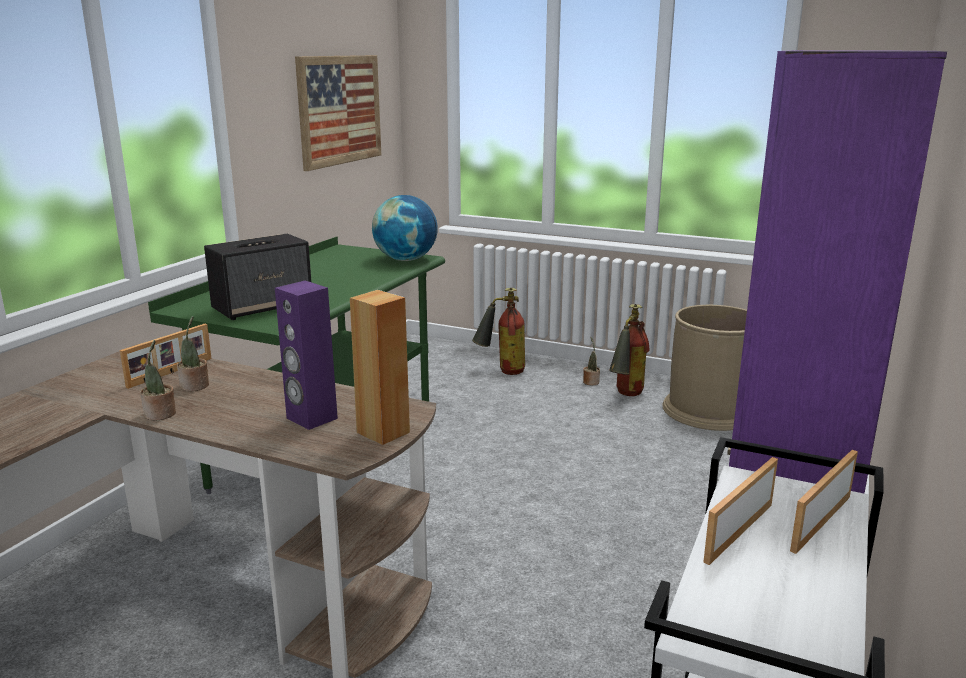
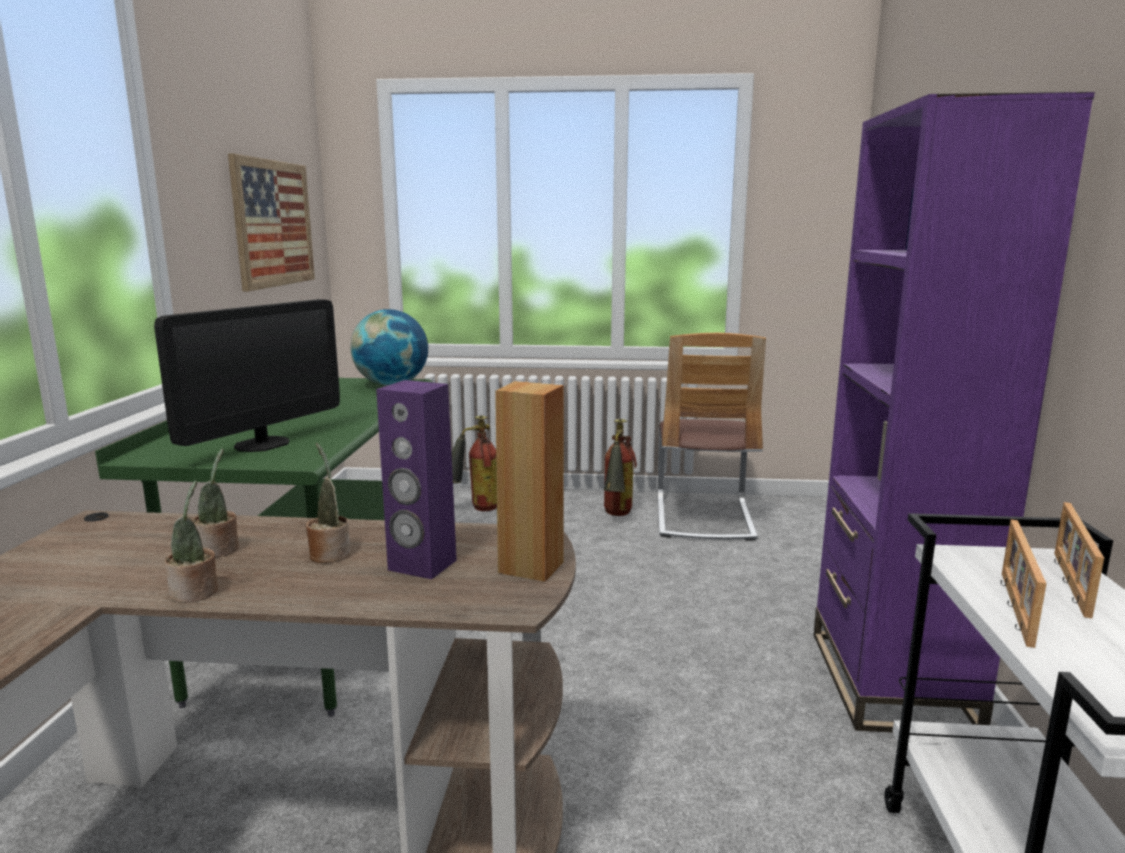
camera: 20 degrees left, 5 degrees down
picture frame [120,324,212,389] -> none
speaker [204,234,311,320] -> monitor [154,299,340,452]
potted plant [583,337,600,385] -> potted plant moved to [306,443,351,563]
brown trash can [662,305,747,431] -> chair [658,333,766,541]

